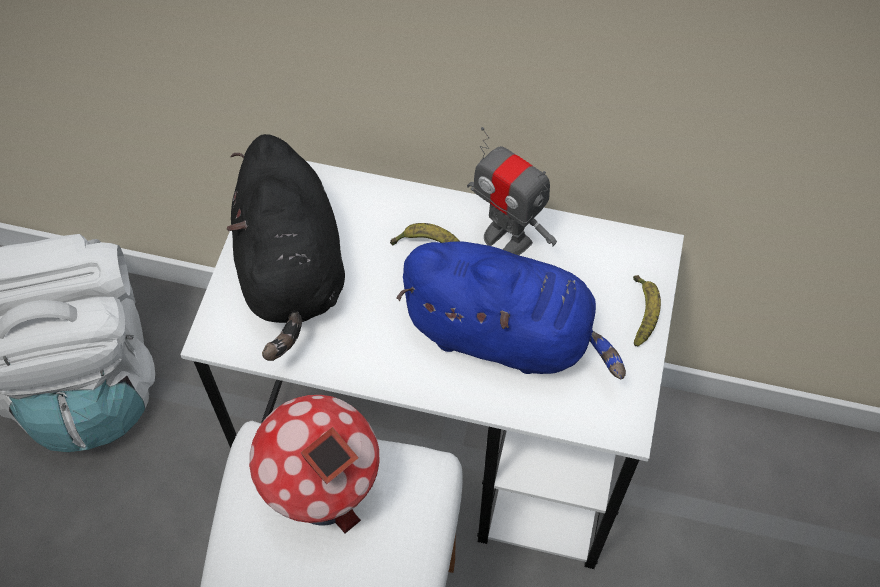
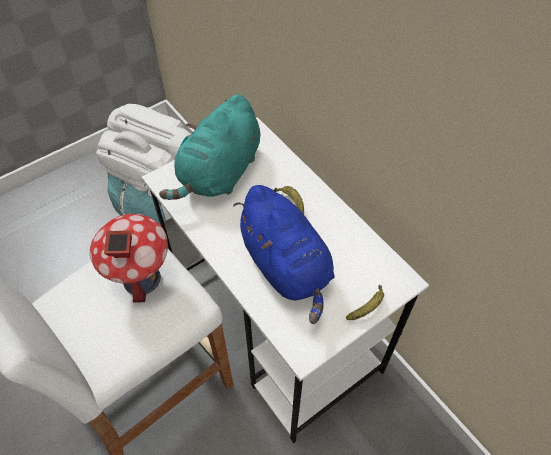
camera: 40 degrees right, 5 degrees down
black plush toy [227,134,345,361] -> turquoise plush toy [159,95,260,200]
toy robot [467,127,557,255] -> none

